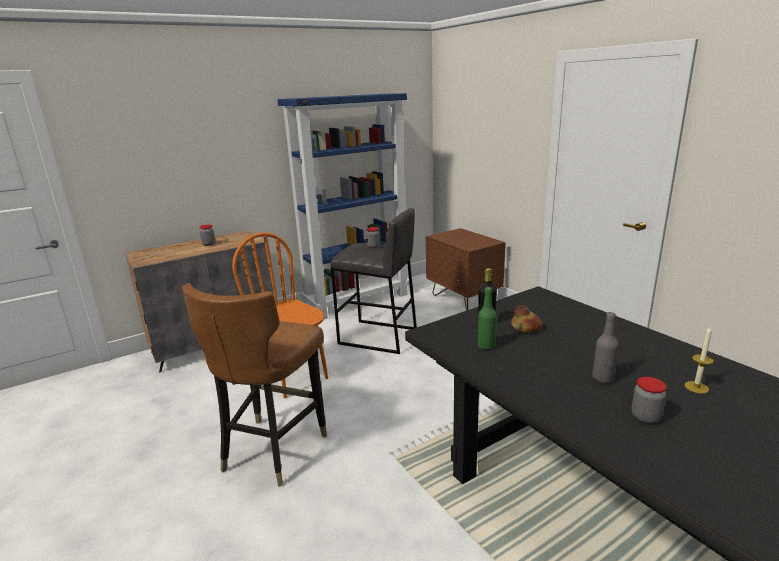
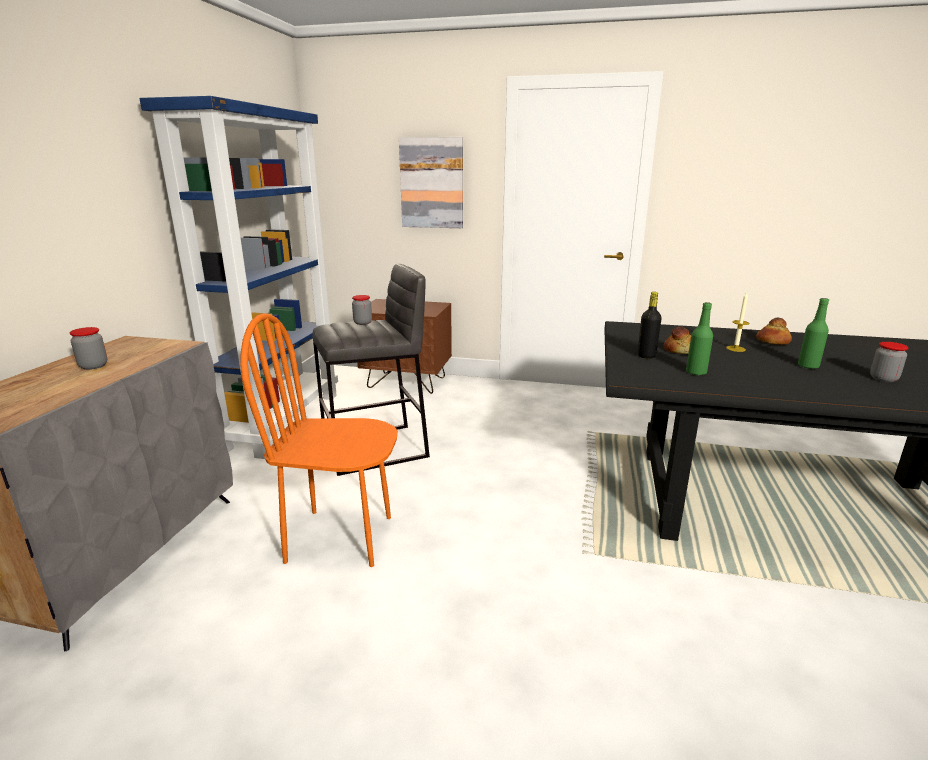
camera: 45 degrees left, 0 degrees up
brown chair [182,283,327,487] -> none
grey bottle [592,312,619,383] -> green bottle [798,298,829,369]
candle [685,327,714,394] -> candle moved to [726,292,749,352]
none -> picture [399,137,463,228]
none -> bread [756,318,792,345]

